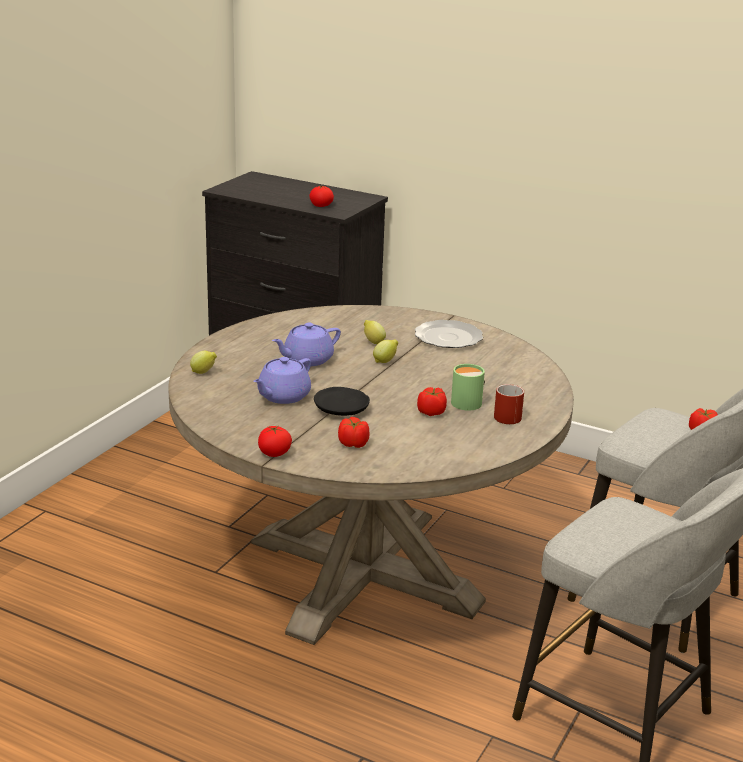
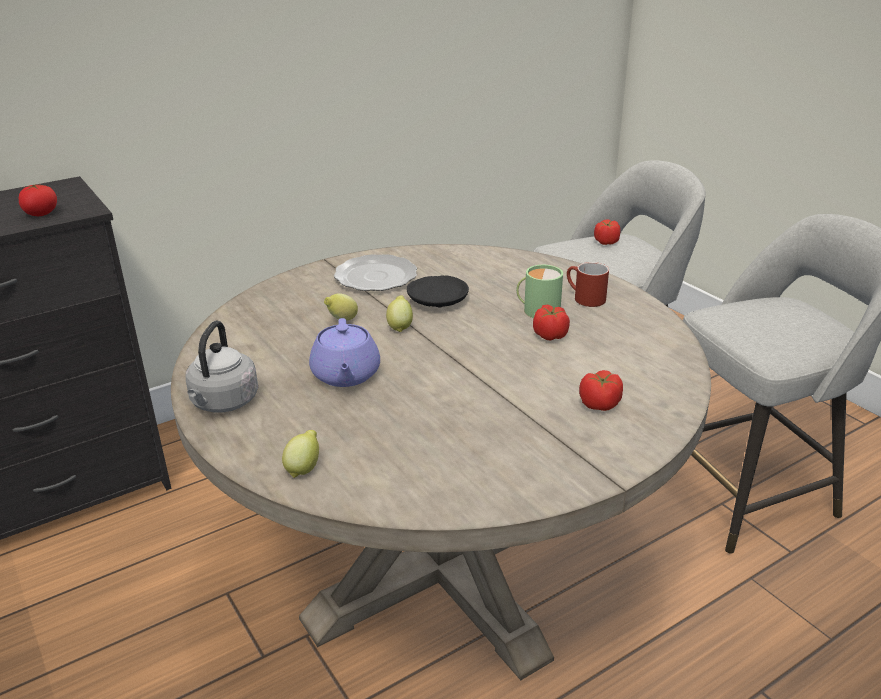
camera: 60 degrees left, 5 degrees up
purple teapot [253,357,311,404] -> none
tomato [258,426,292,457] -> none
black plate [314,387,370,416] -> black plate moved to [406,275,469,308]
none -> grey kettle [185,321,258,413]

